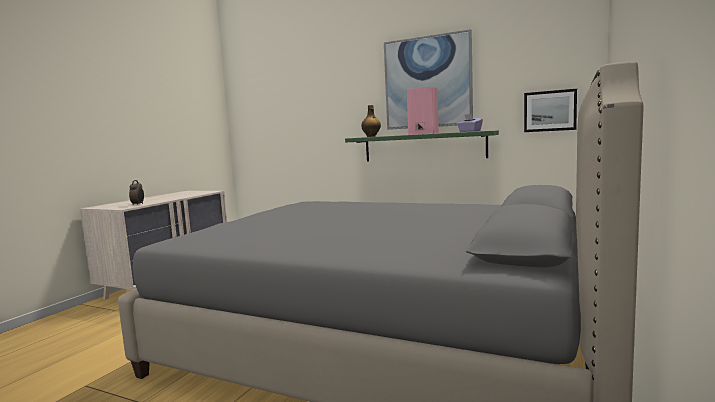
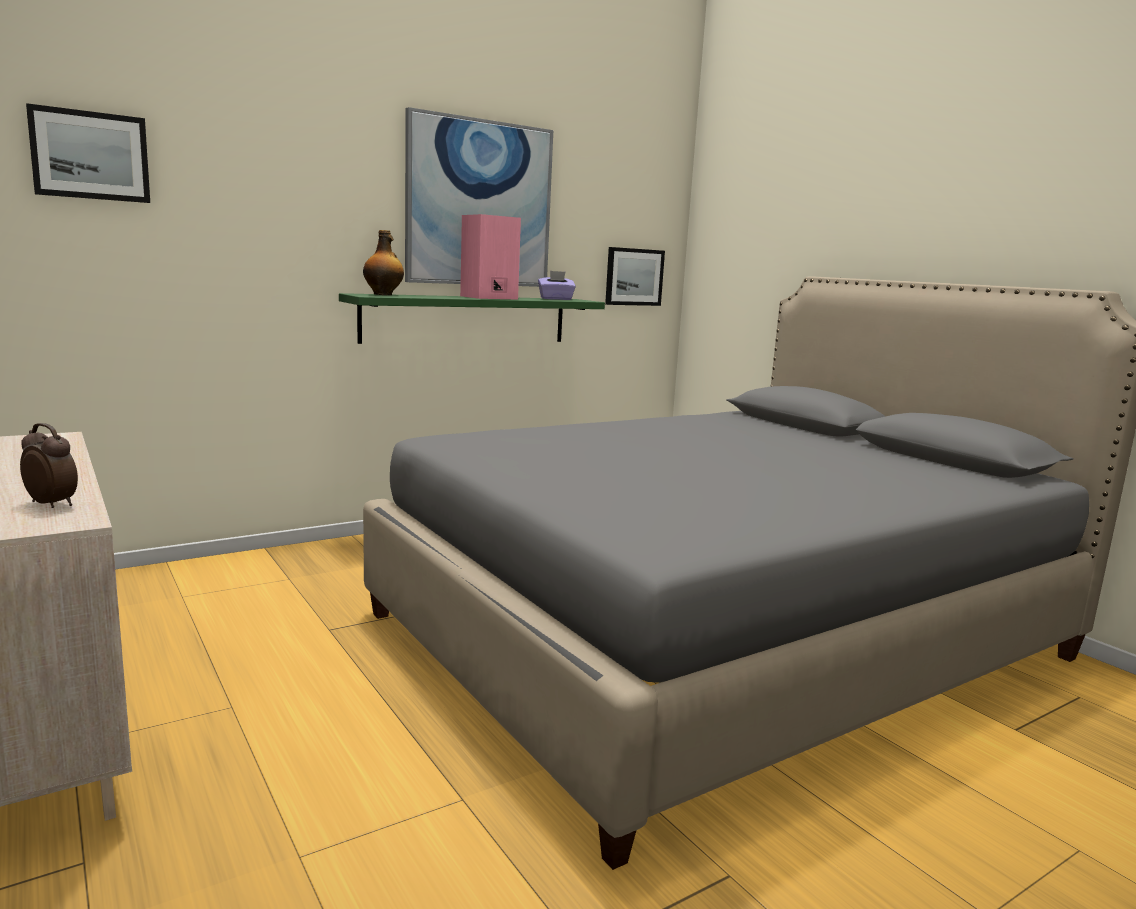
camera: 60 degrees left, 5 degrees up
none -> picture [26,103,150,203]

